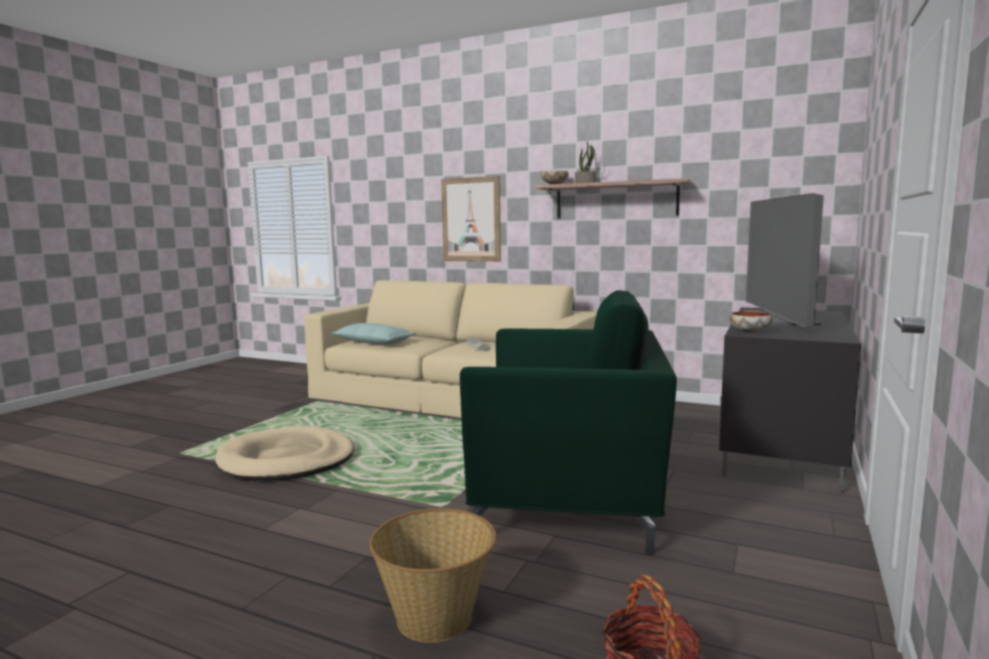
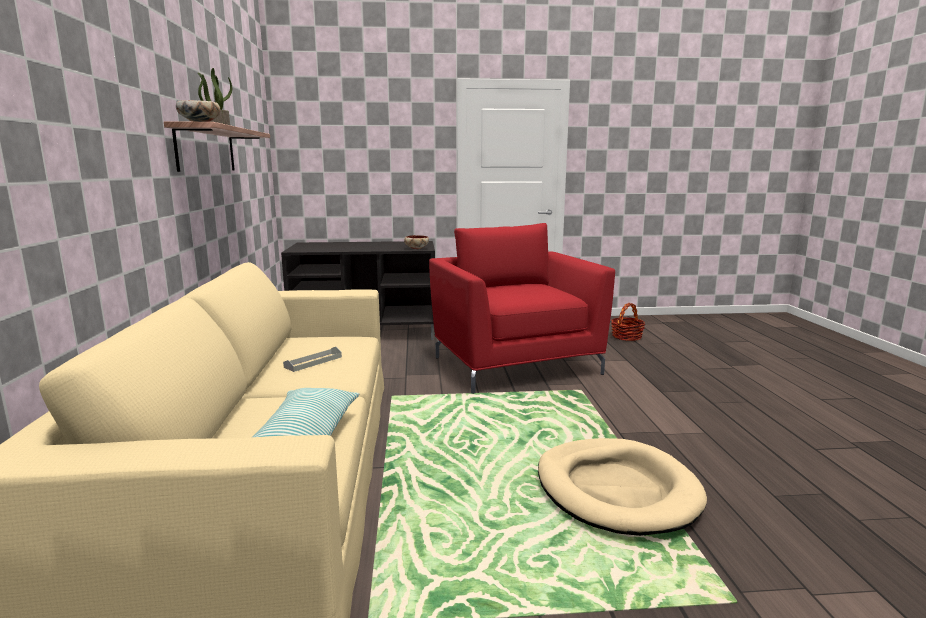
camera: 120 degrees left, 5 degrees up
basket [369,508,497,643] -> none
picture [441,176,501,262] -> none
green armchair [460,290,677,555] -> red armchair [429,223,615,394]
television [744,193,824,327] -> none

